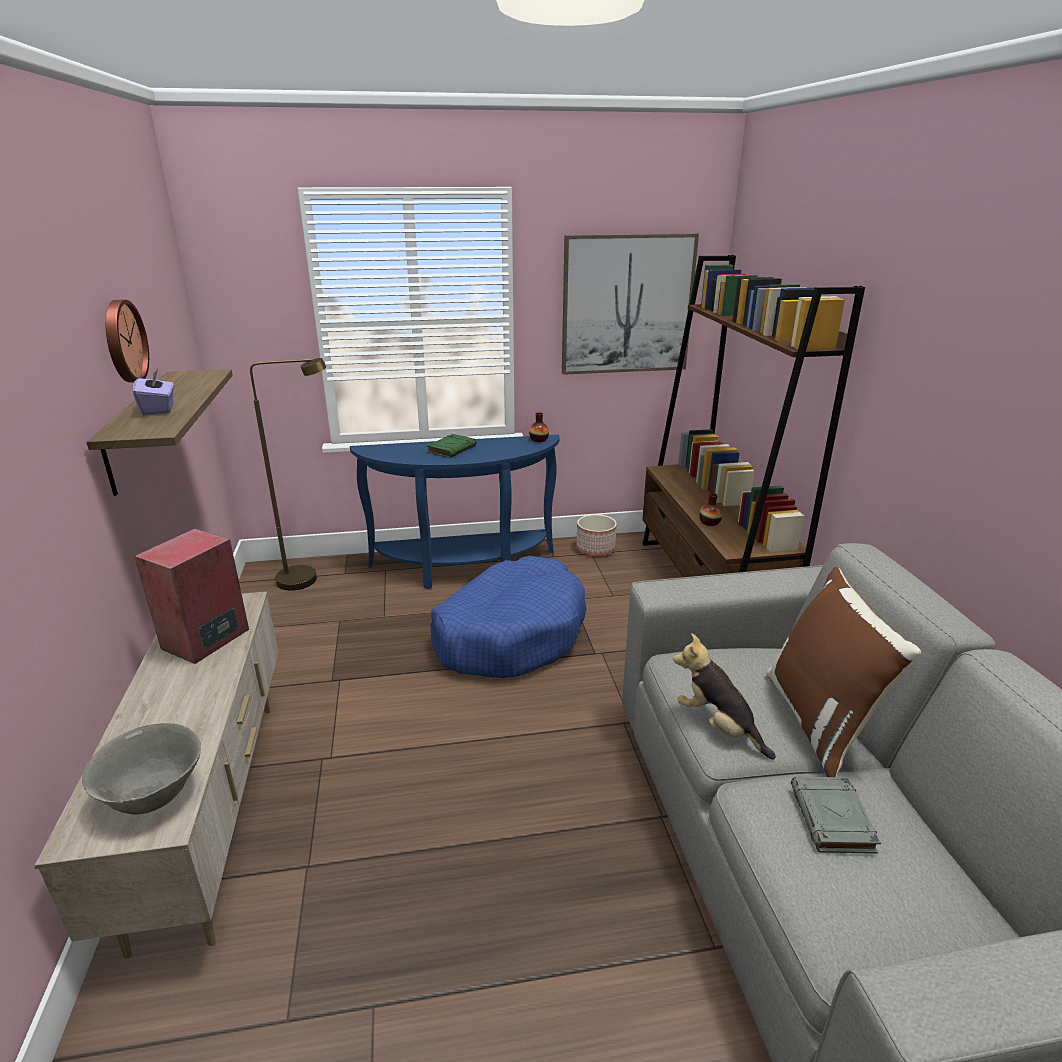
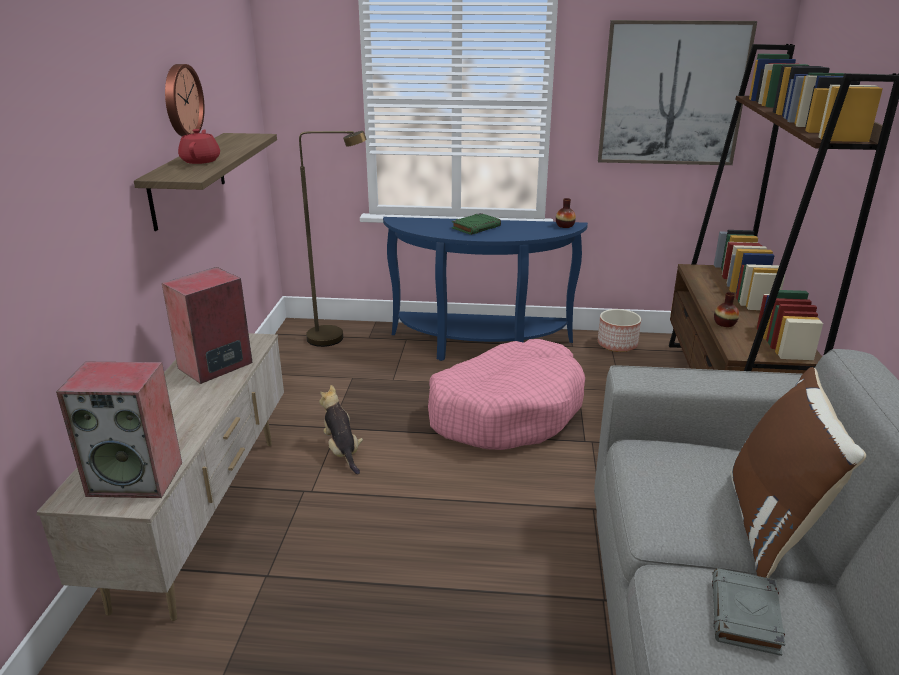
camera: 15 degrees right, 0 degrees up
grey bowl [82,723,201,814] -> speaker [56,362,182,498]
purple tissue box [133,369,174,416] -> red teapot [178,129,220,164]
blue dog bed [430,556,587,678] -> pink dog bed [428,339,585,450]
plush toy [674,633,776,760] -> plush toy moved to [319,385,363,474]

